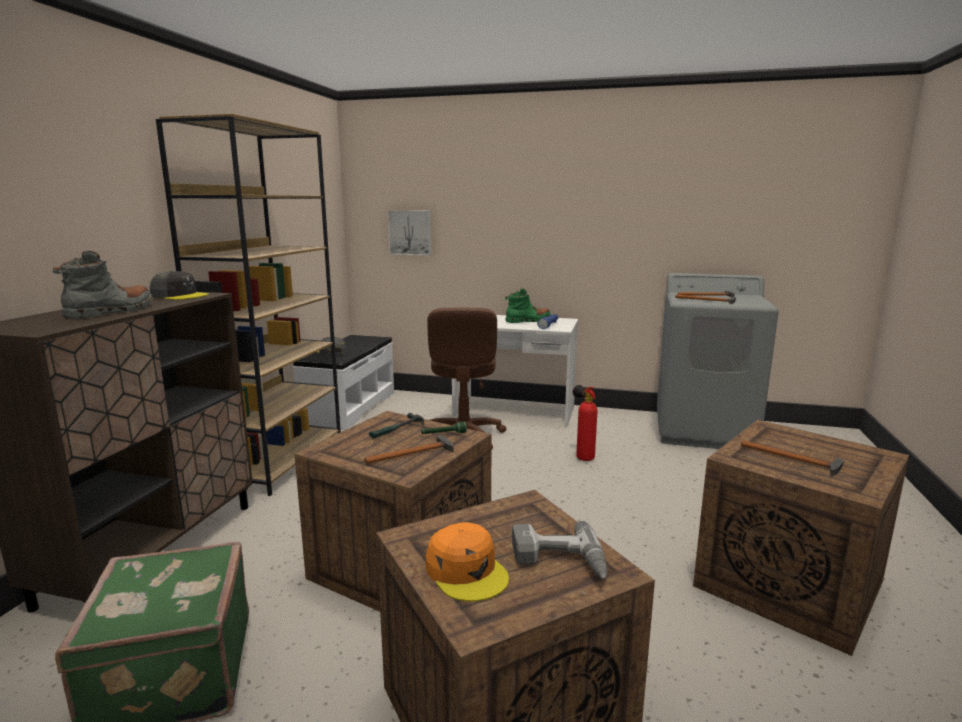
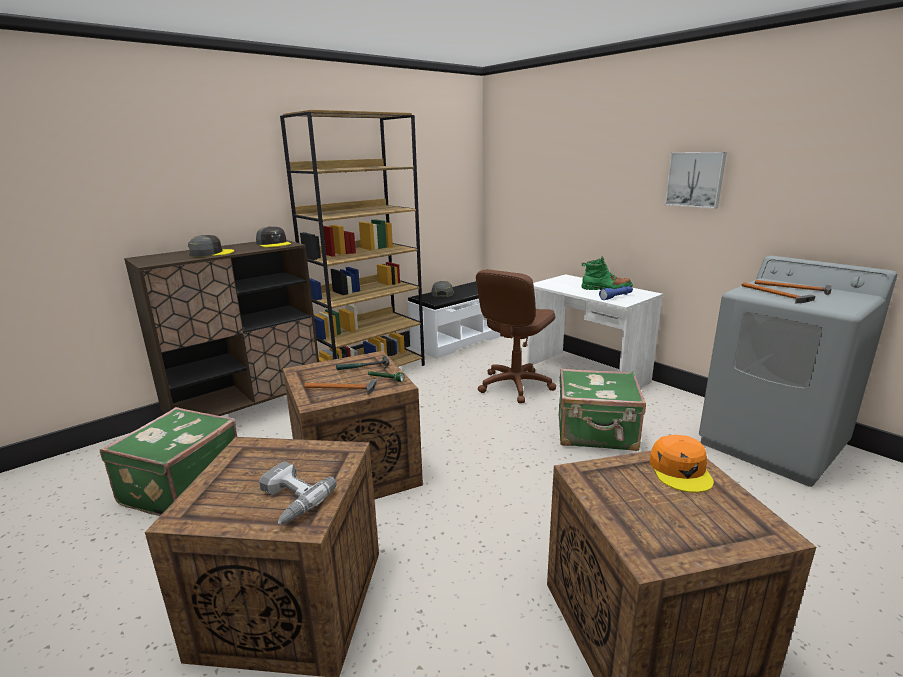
camera: 35 degrees right, 5 degrees up
grey boot [52,251,153,319] -> grey cap [188,235,234,257]
picture [388,211,431,256] -> picture moved to [665,152,727,209]
orange cap [426,522,509,602] -> orange cap moved to [650,435,714,493]
fire extinguisher [573,385,597,461] -> green suitcase [559,368,646,451]
hammer [741,440,844,477] -> none

